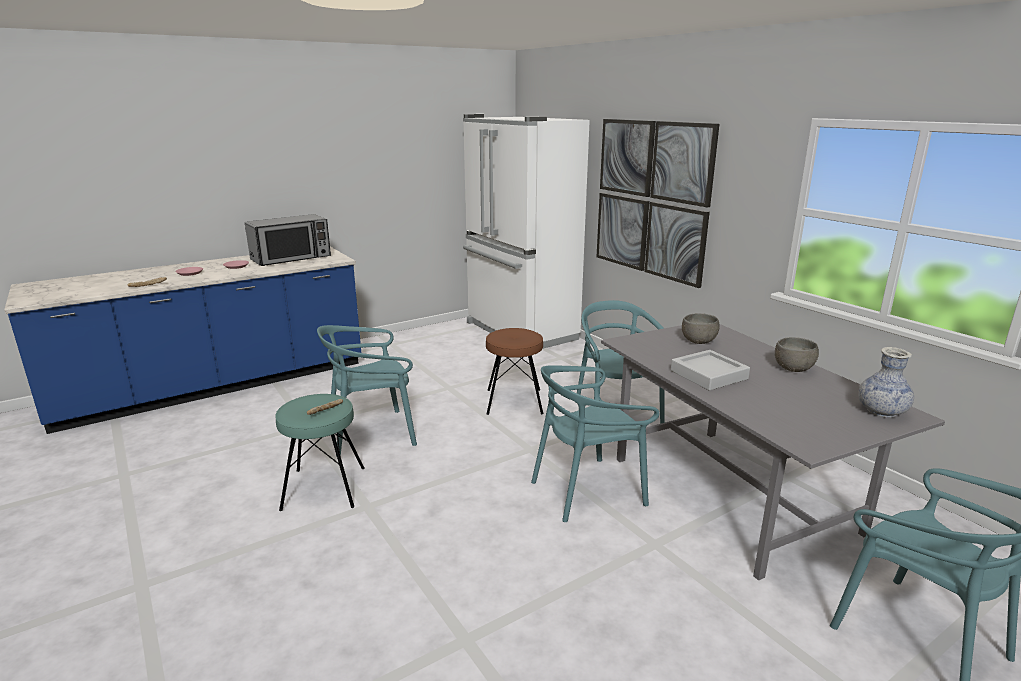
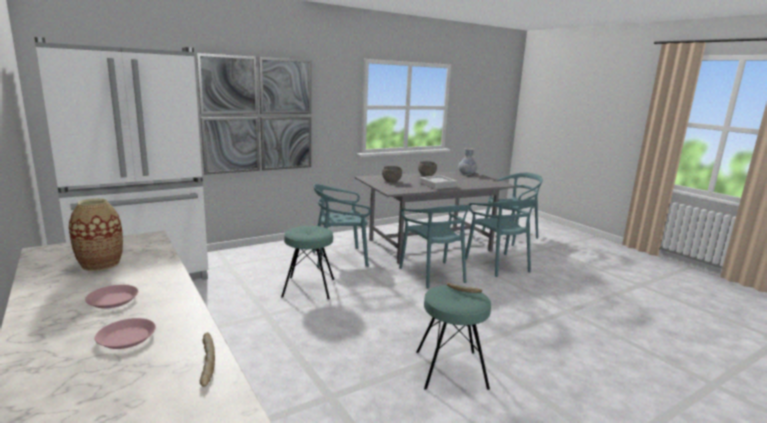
camera: 90 degrees left, 5 degrees down
microwave [245,214,331,266] -> vase [69,198,123,271]
turquoise chair [317,325,417,456] -> turquoise chair moved to [465,199,536,277]
brown stool [486,328,544,415] -> turquoise stool [281,226,334,299]

